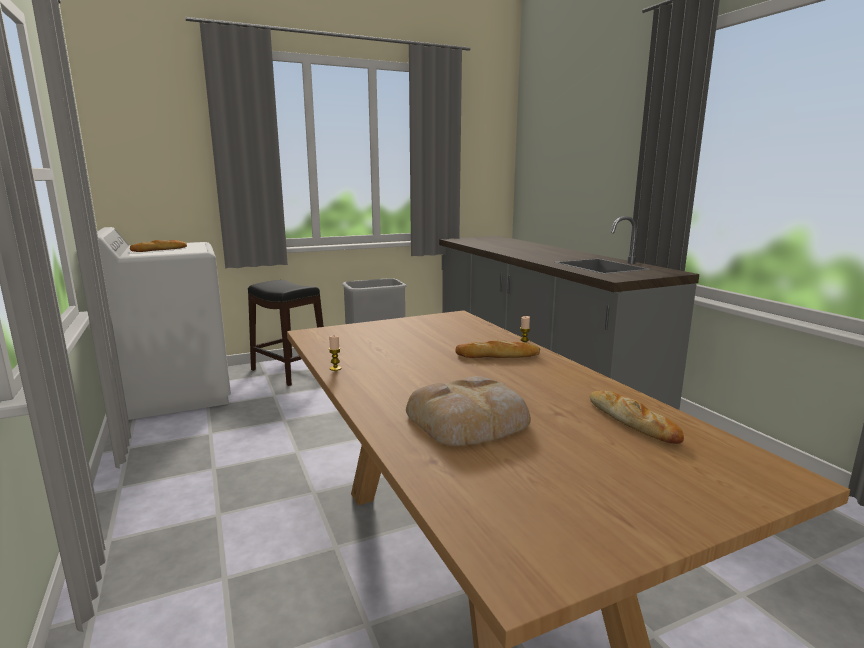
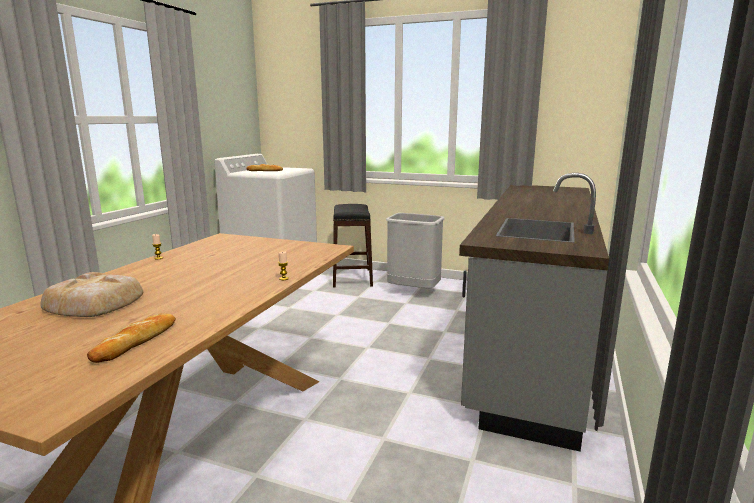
camera: 45 degrees right, 0 degrees up
bread [455,340,540,358] -> none

